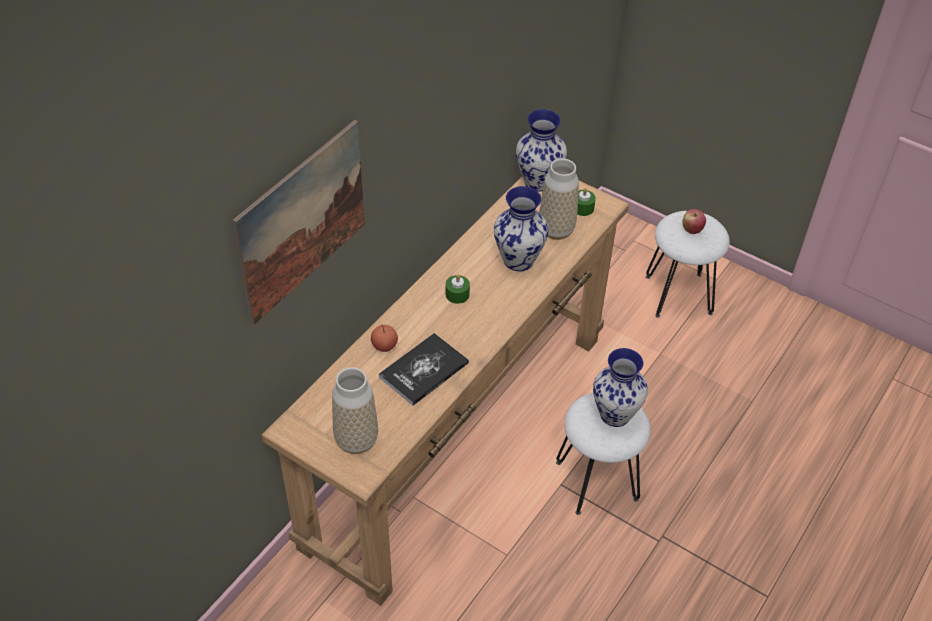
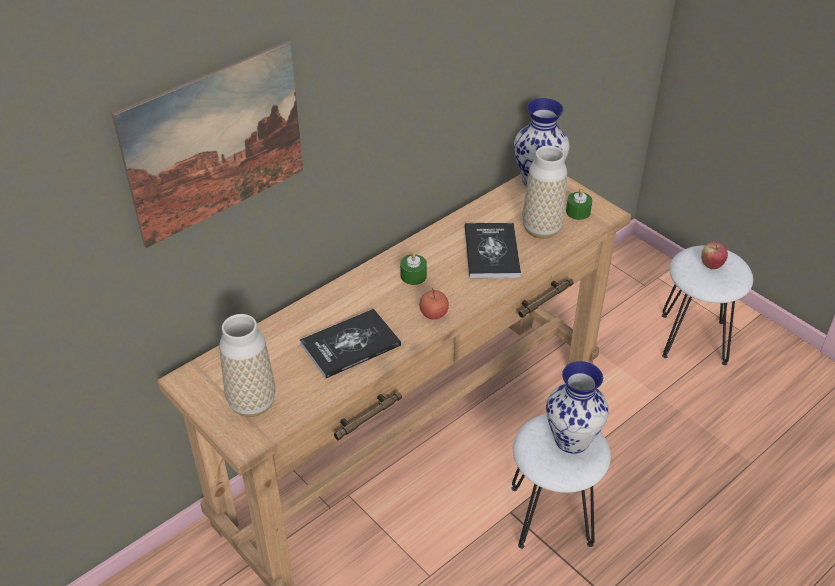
camera: 15 degrees right, 5 degrees down
apple [371,325,398,352] -> apple moved to [419,288,449,320]
vase [494,186,548,271] -> book [465,223,521,278]

